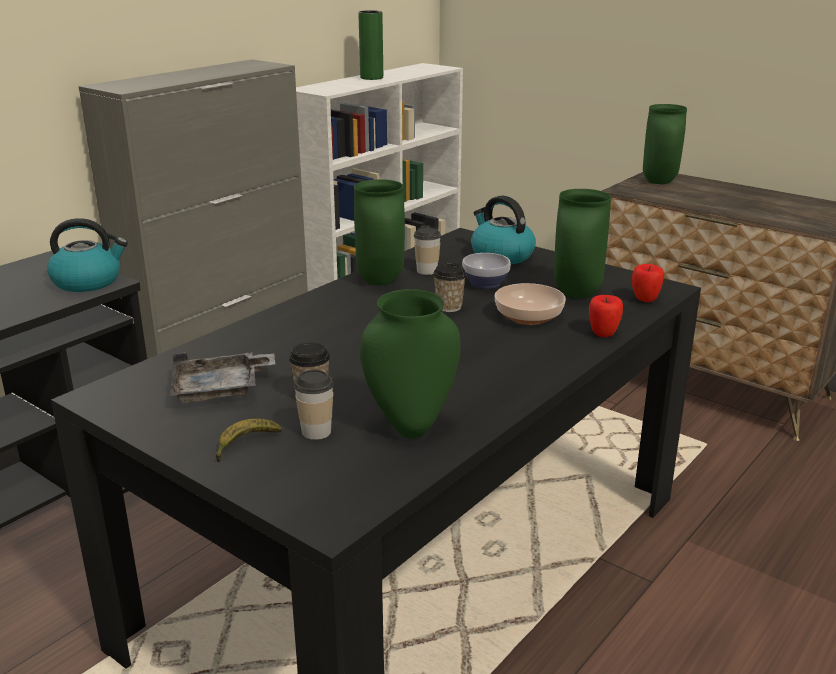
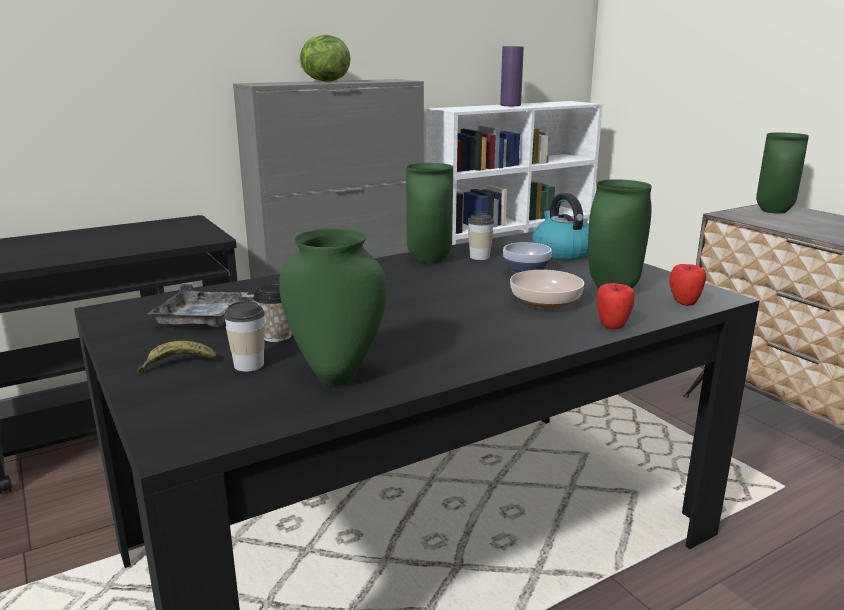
camera: 20 degrees right, 5 degrees down
kettle [47,218,128,292] -> none
green vase [358,10,383,80] -> purple vase [500,46,524,106]
cup [433,263,466,312] -> none
none -> lettuce [298,35,351,82]

